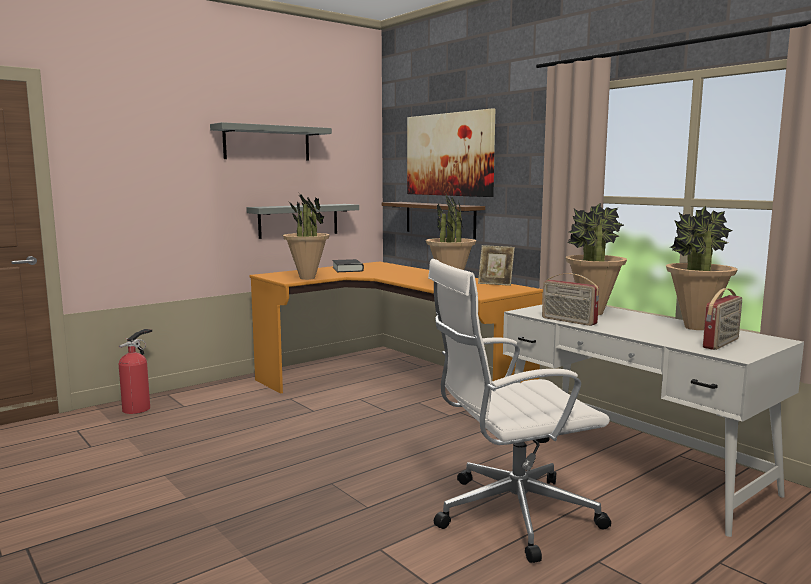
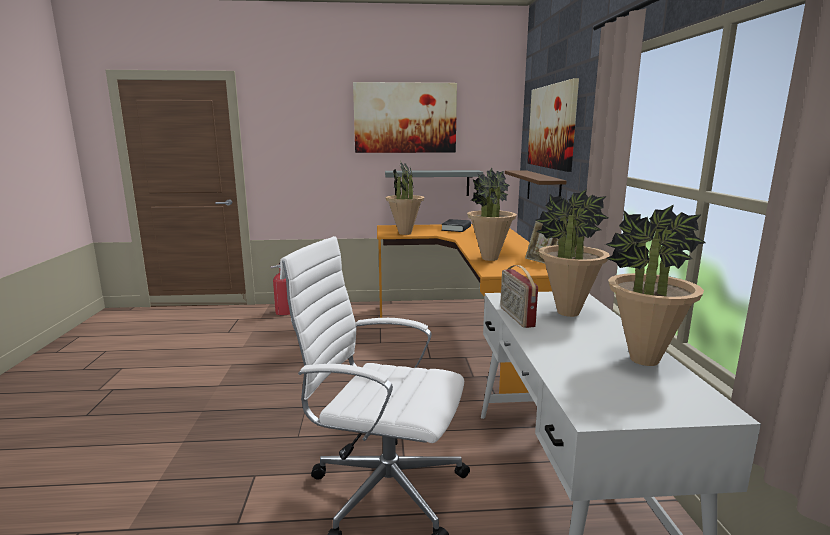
camera: 35 degrees right, 5 degrees up
grey shelf [210,122,332,161] -> picture [353,82,457,153]
radio [703,288,742,350] -> none

